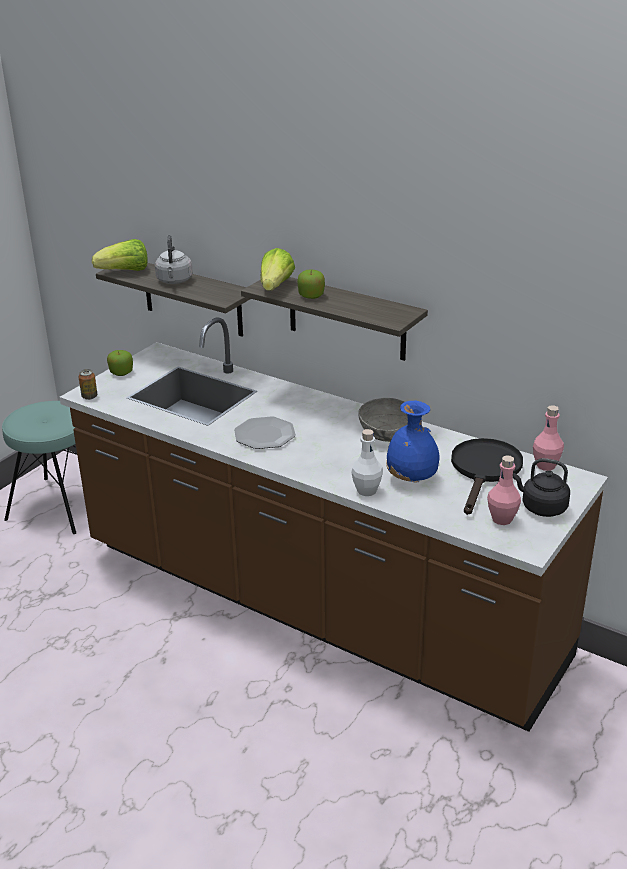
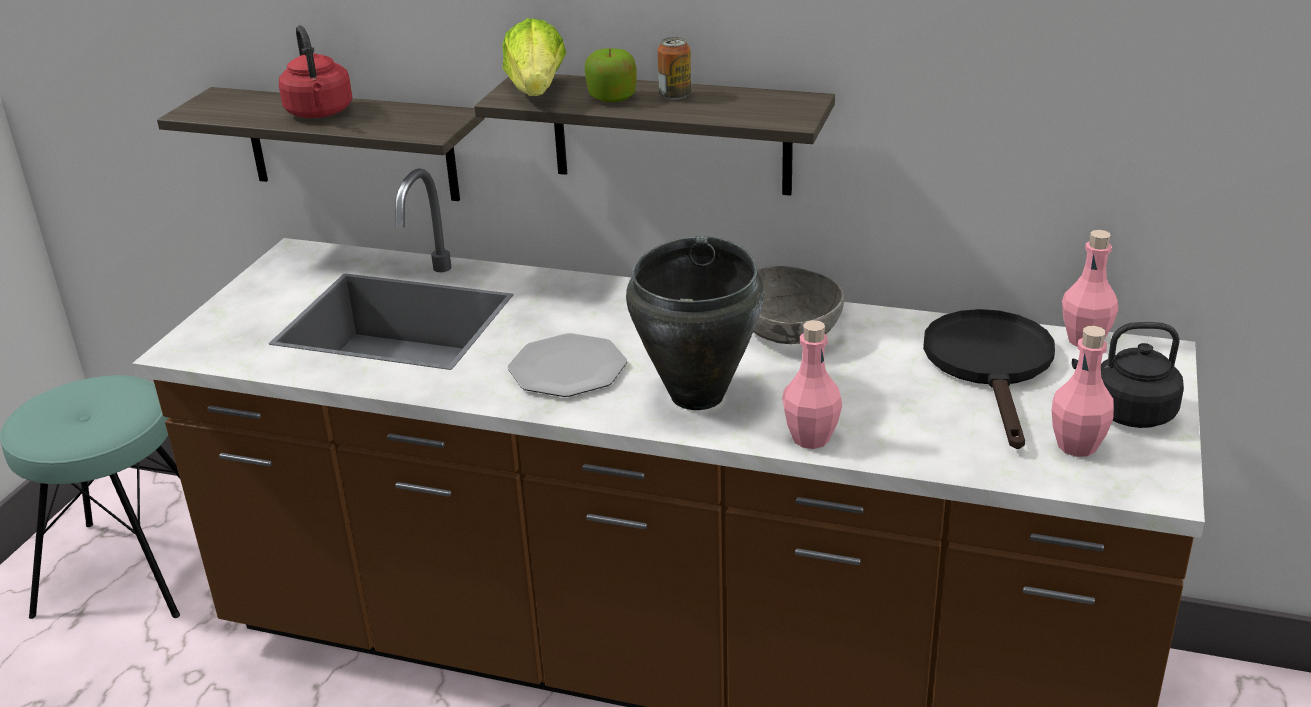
camera: 15 degrees left, 0 degrees up
can [78,369,97,400] -> can moved to [658,37,691,100]
lettuce [92,239,148,271] -> none
apple [107,350,133,376] -> none
grey kettle [155,235,193,284] -> red kettle [279,25,352,118]
white bottle [351,429,383,496] -> pink bottle [782,320,842,449]
blue vase [386,400,440,482] -> none
none -> black cooking pot [626,236,764,410]

